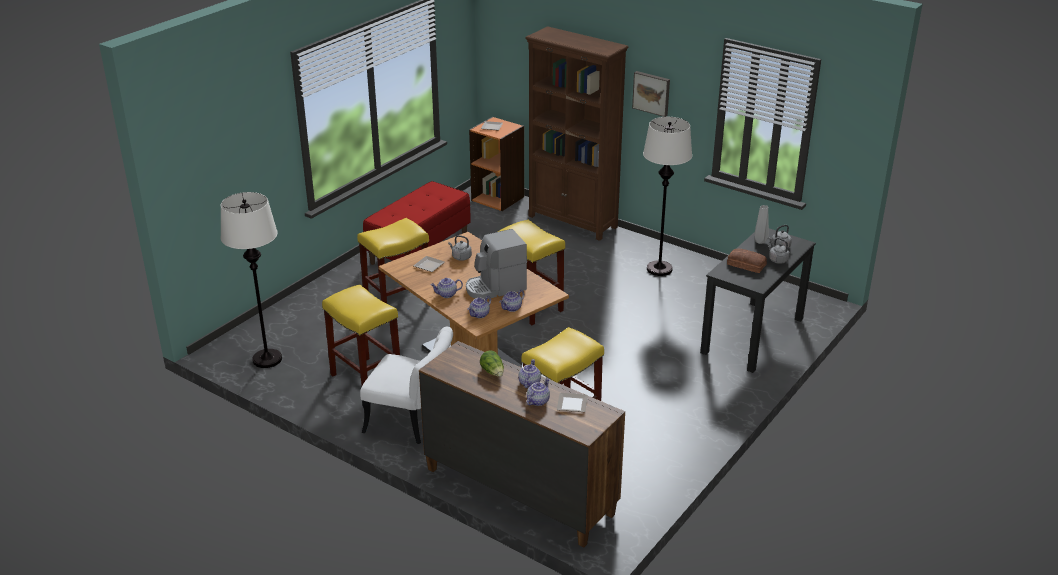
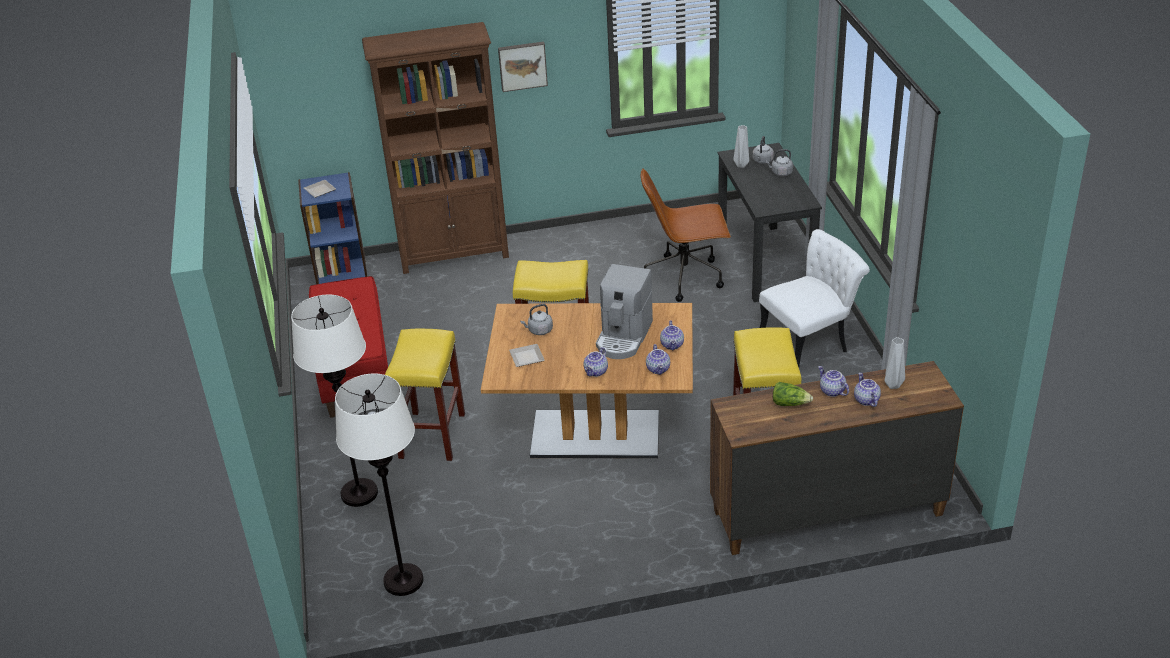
camera: 45 degrees left, 5 degrees up
yellow stool [322,284,400,385] -> none
white chair [360,326,453,444] -> white chair moved to [759,229,870,367]
orange bookcase [469,117,524,211] -> blue bookcase [298,172,368,284]
plate [557,393,588,412] -> grey vase [885,337,905,389]
white floor lamp [643,117,692,276] -> white floor lamp moved to [291,295,378,507]
bread [727,249,767,273] -> none
none -> brown office chair [641,168,731,302]

